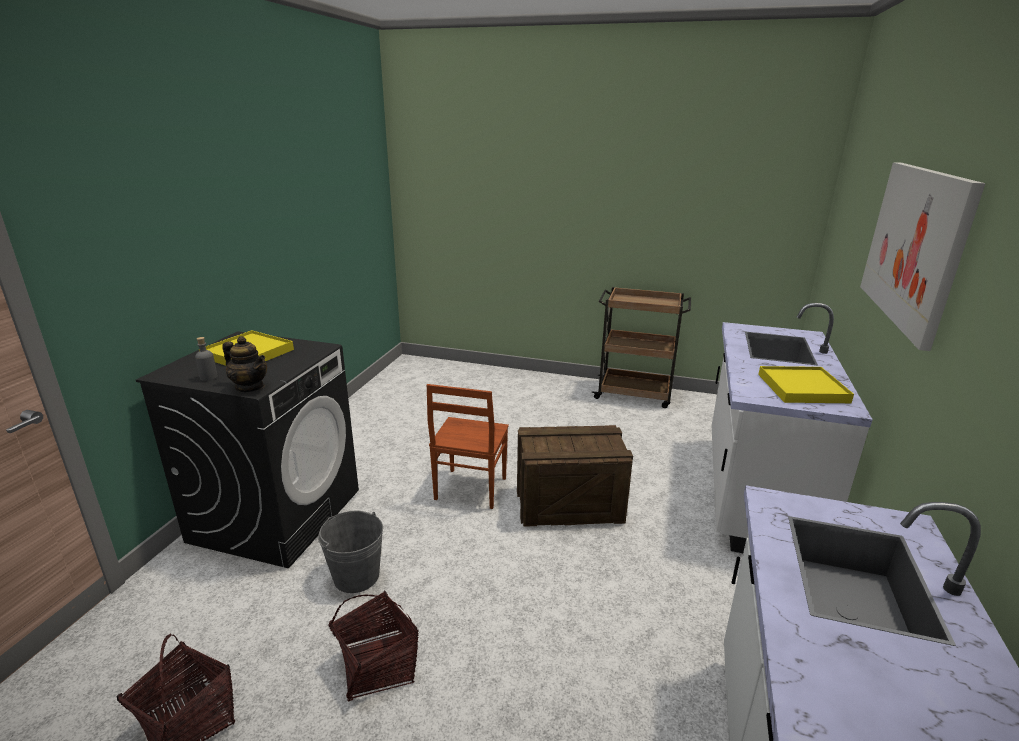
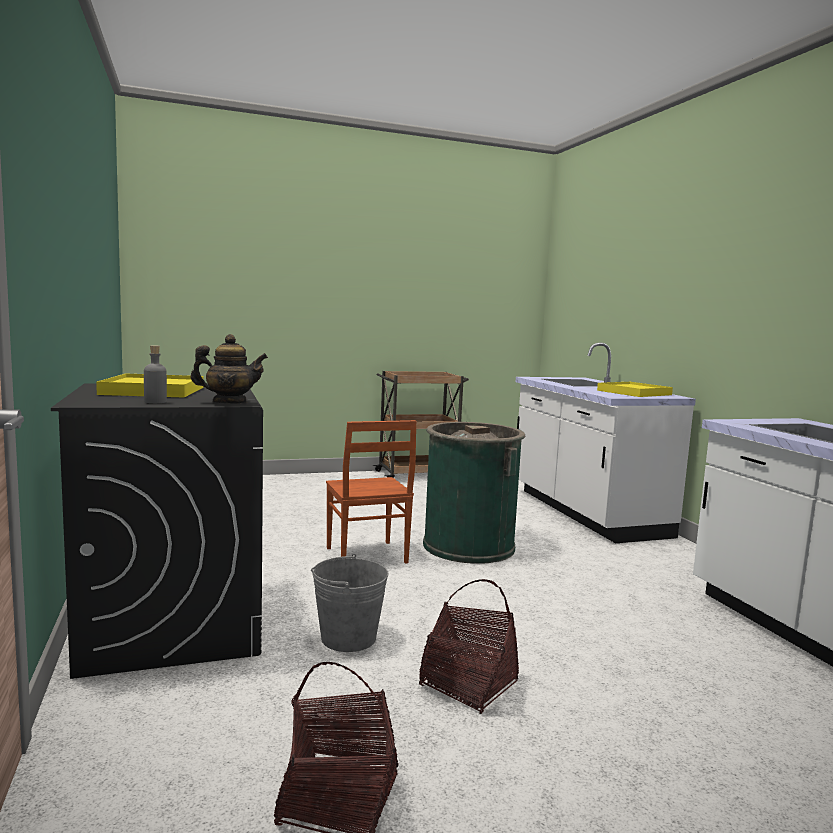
camera: 35 degrees left, 15 degrees down
crate [517,425,633,527] -> green trash can [423,422,525,564]
picture [860,162,985,351] -> none

